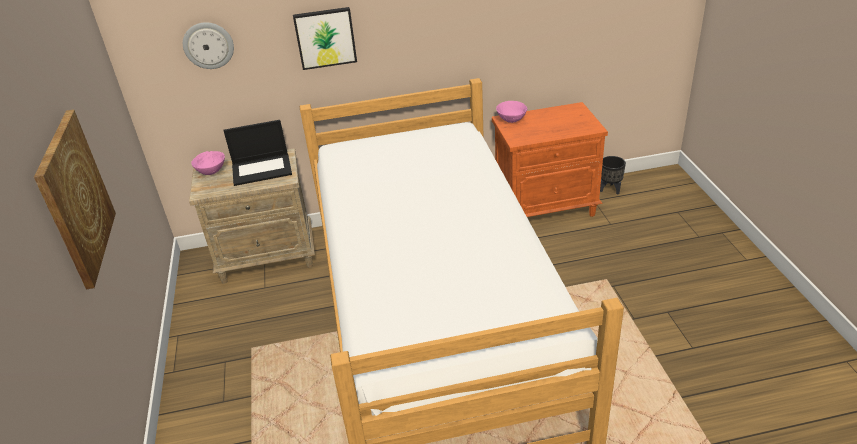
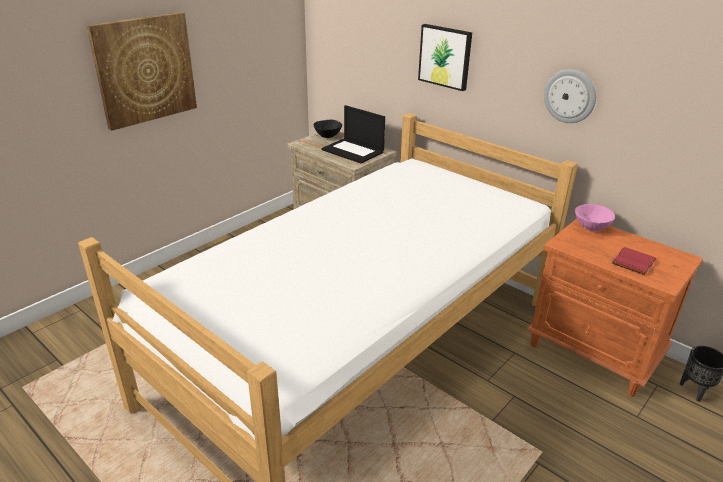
camera: 50 degrees right, 5 degrees down
wall clock [183,22,234,69] -> wall clock moved to [544,69,596,123]
pink bowl [191,151,225,175] -> black bowl [314,120,342,138]
none -> red book [612,247,657,275]

